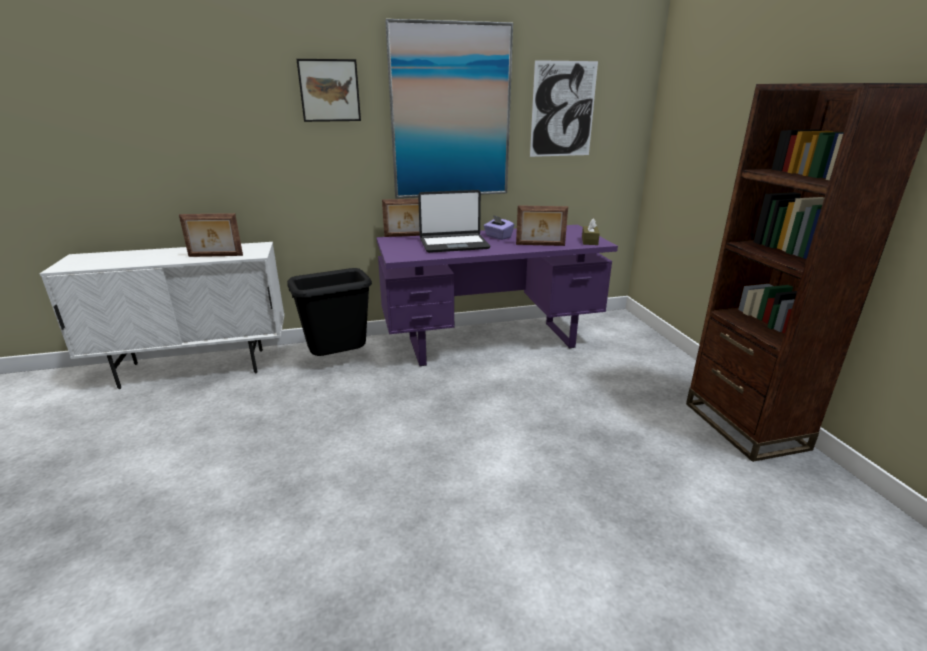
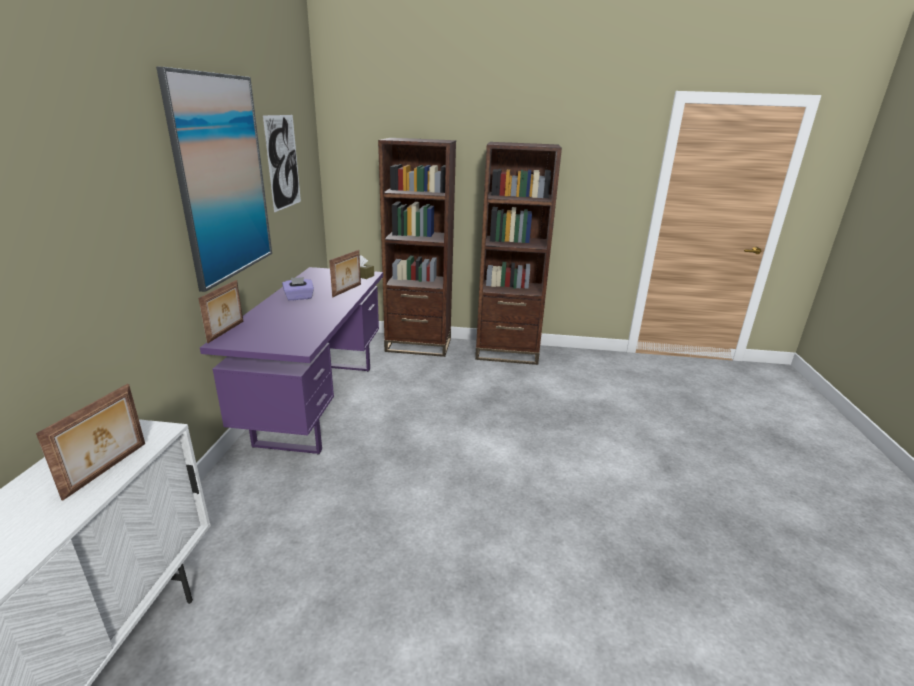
camera: 70 degrees left, 0 degrees up
black trash can [287,268,372,356] -> none
picture [297,59,361,122] -> none
laptop [418,190,490,253] -> none
none -> brown bookcase [378,138,456,357]

